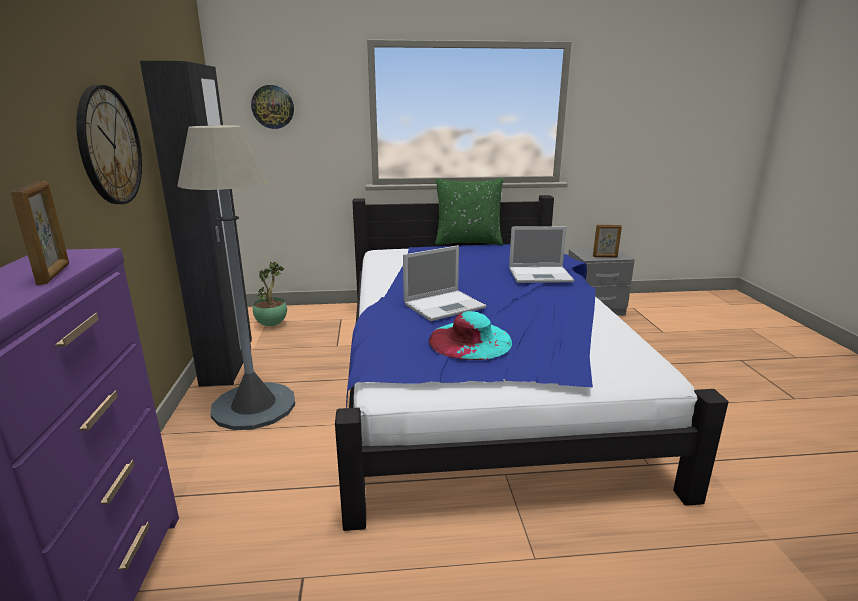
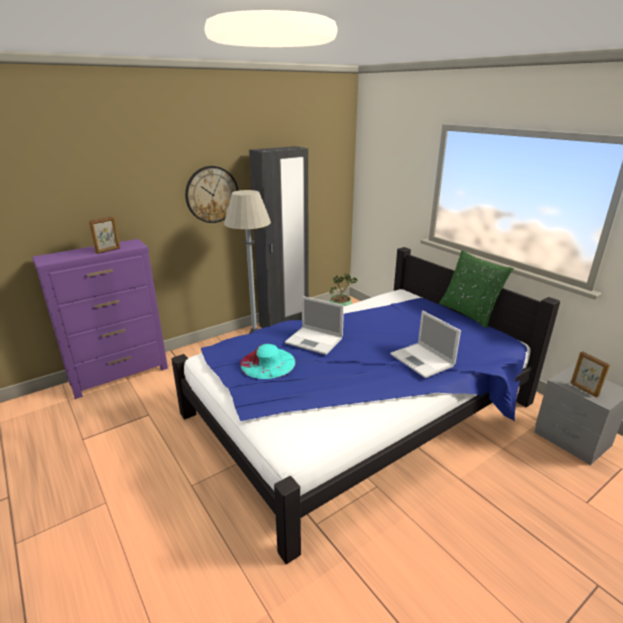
camera: 60 degrees right, 5 degrees up
wall clock [251,85,294,129] -> none

